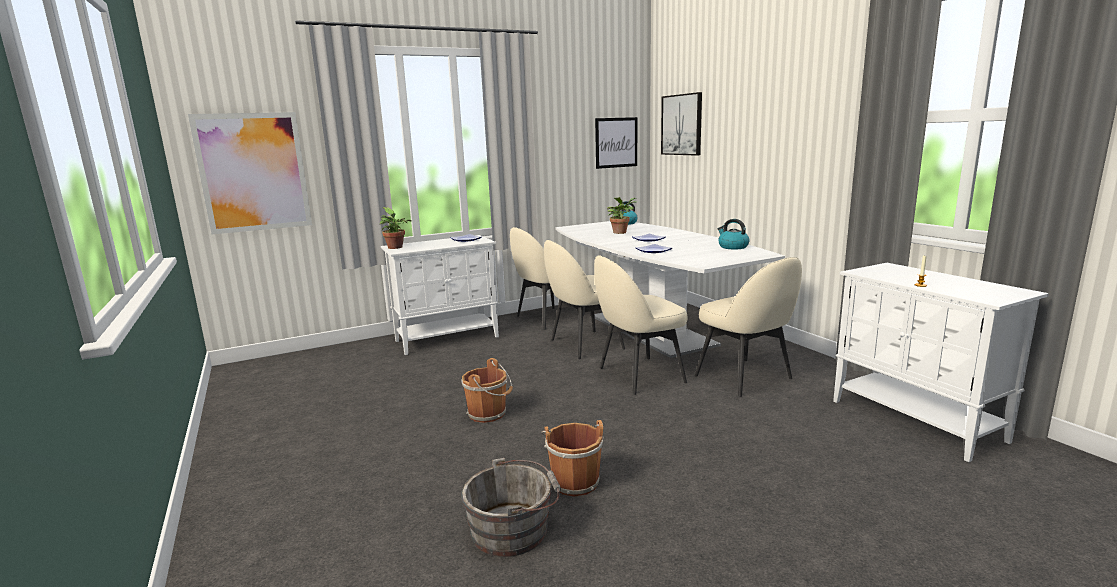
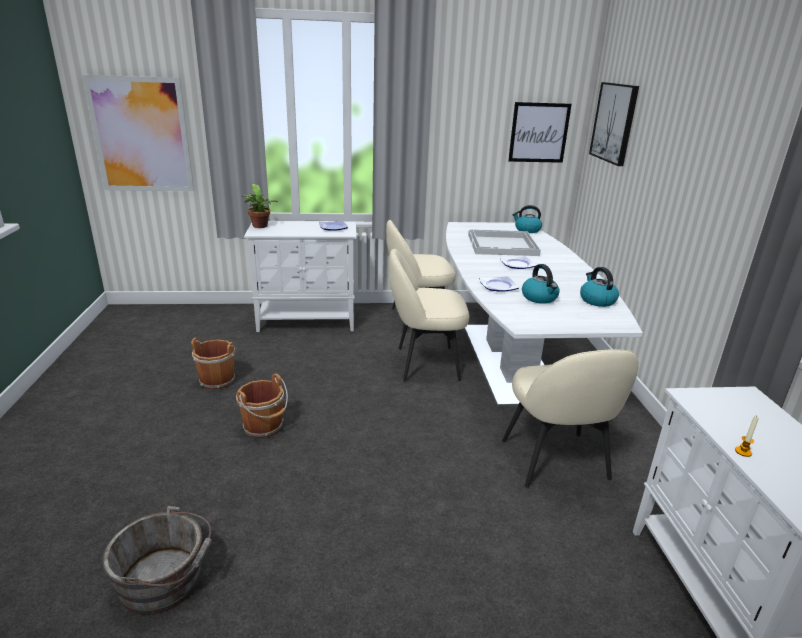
camera: 20 degrees right, 10 degrees up
brown bucket [541,420,604,497] -> brown bucket moved to [191,338,238,390]
beige chair [594,255,687,395] -> none
potted plant [607,197,637,234] -> white tray [468,229,541,256]
none -> kettle [522,264,560,304]

